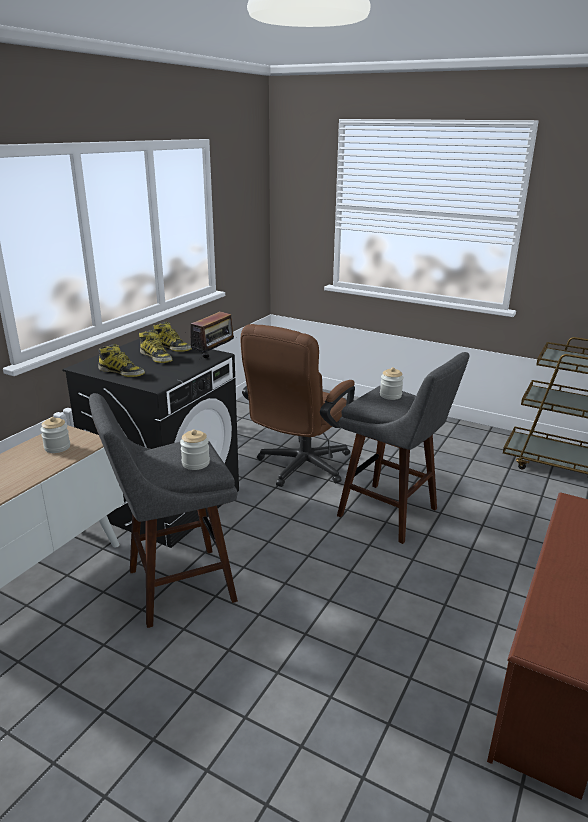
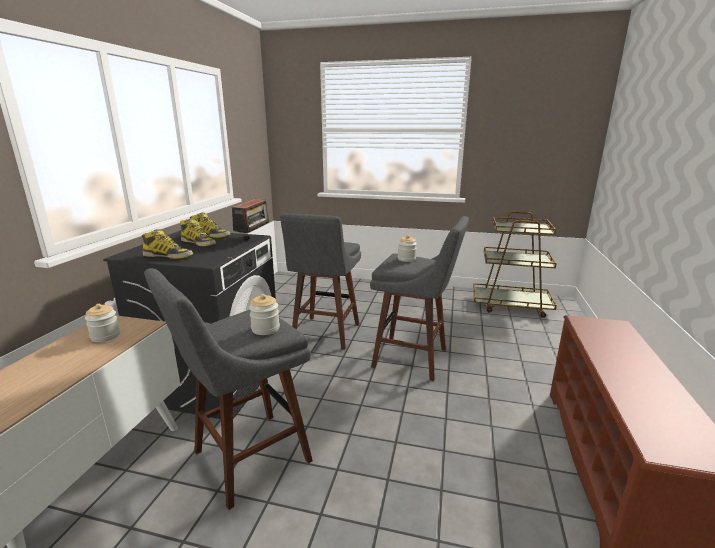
camera: 15 degrees left, 5 degrees down
brown office chair [240,324,355,487] -> grey stool [280,213,361,350]

